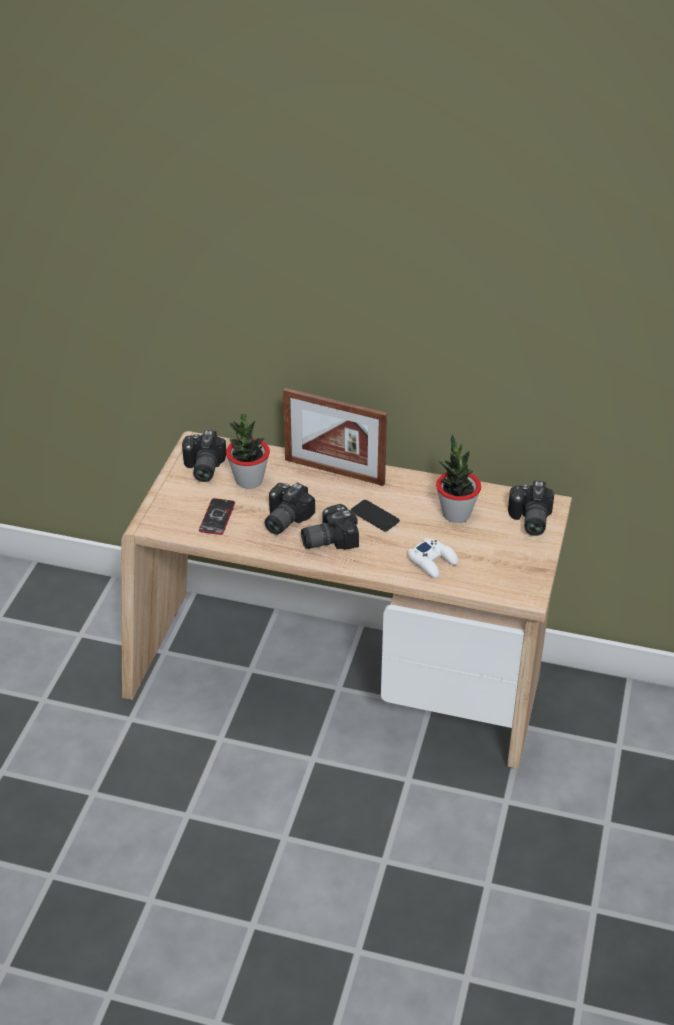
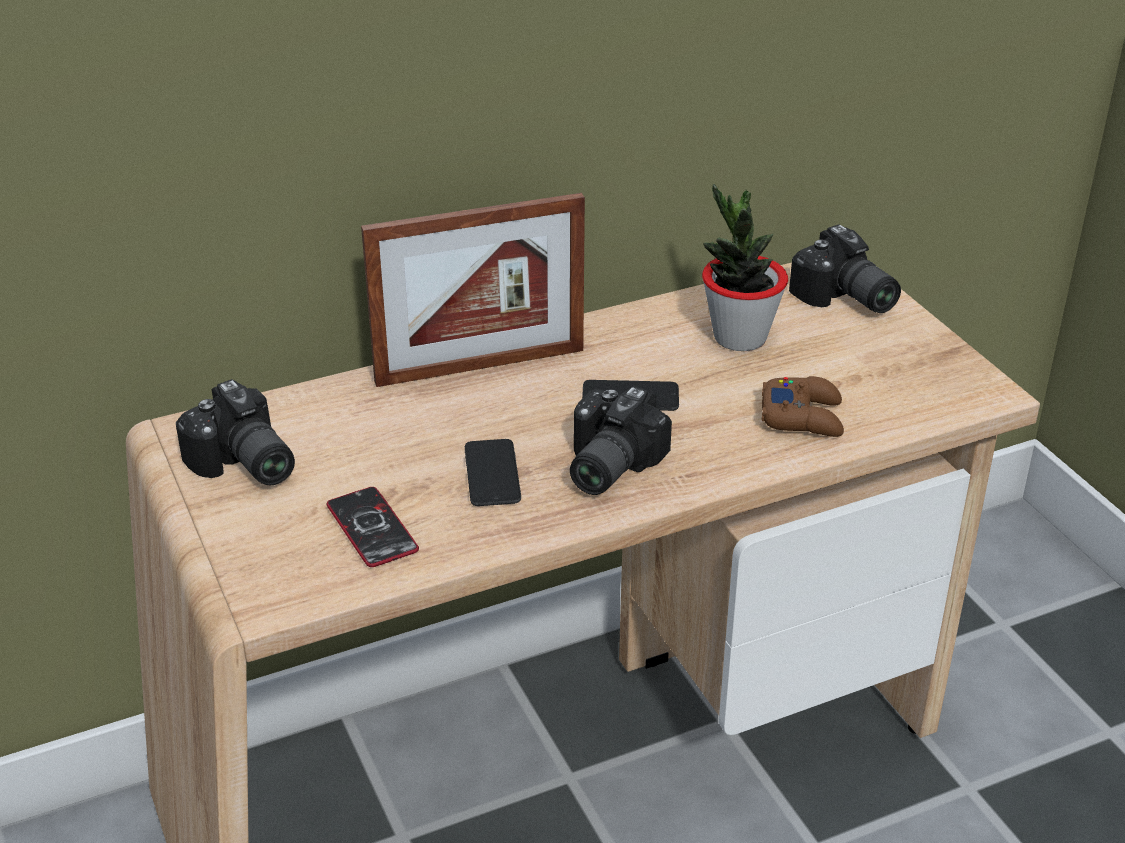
camera: 40 degrees left, 5 degrees down
potted plant [226,414,270,488] -> none
camera [265,483,315,535] -> phone [465,439,521,506]
white game controller [408,538,458,578] -> brown game controller [762,376,844,437]

